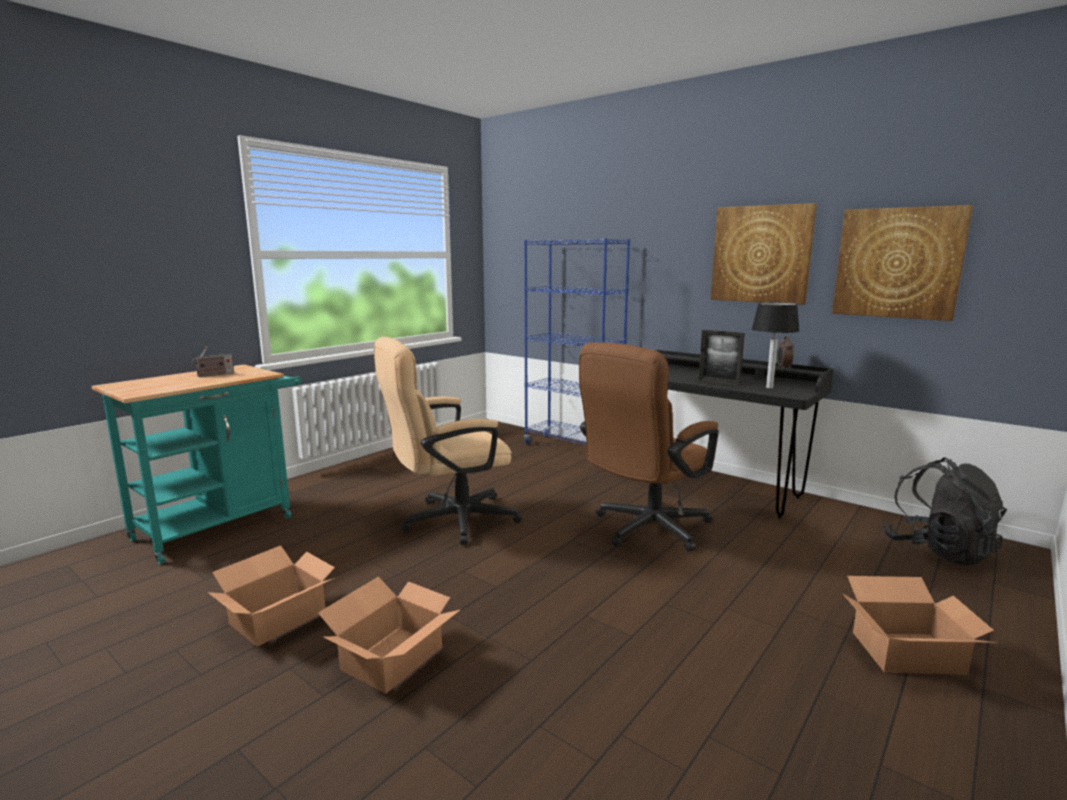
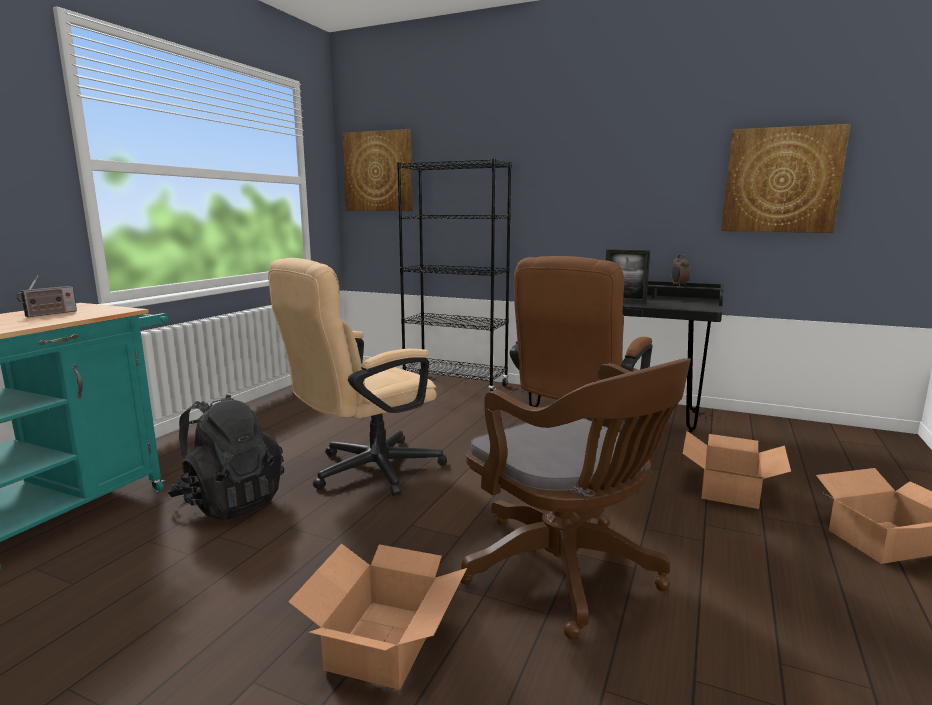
camera: 15 degrees left, 0 degrees up
cardboard box [208,546,335,647] -> cardboard box moved to [682,431,791,509]
blue bookcase [524,238,630,445] -> black bookcase [397,158,512,391]
picture [710,203,817,305] -> picture moved to [342,129,412,211]
table lamp [752,302,800,388] -> none
black backpack [882,457,1007,566] -> black backpack moved to [168,395,284,520]
none -> brown office chair [461,358,691,640]

